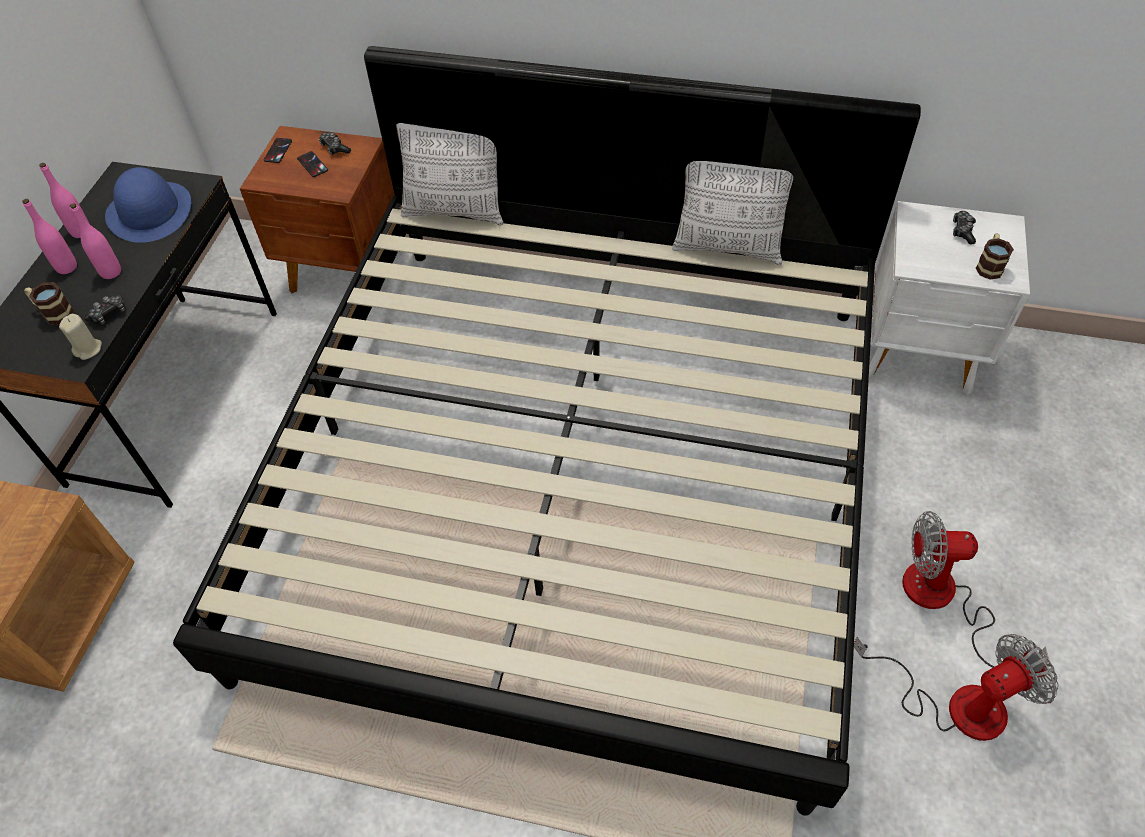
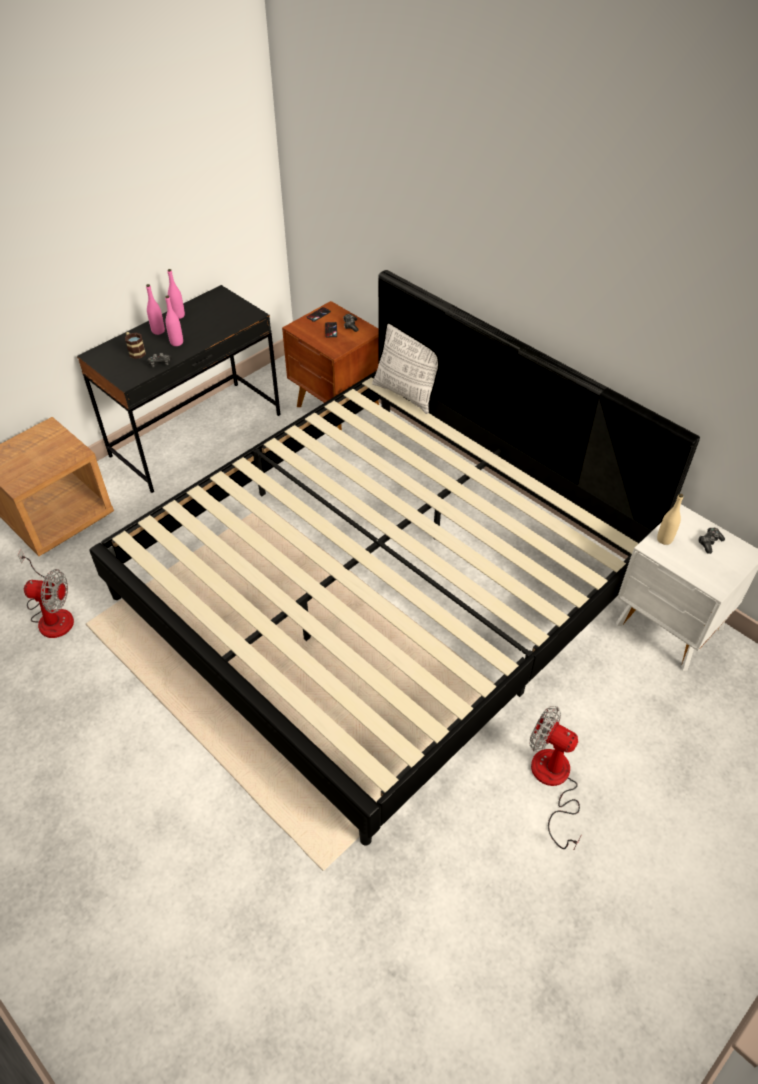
camera: 30 degrees right, 5 degrees down
beige candle [59,314,102,360] -> none
blue hat [105,167,191,243] -> none
pillow [672,161,793,265] -> none
fan [854,634,1058,741] -> fan moved to [18,549,74,638]
mug [976,234,1014,280] -> none
none -> beige bottle [657,494,683,545]

